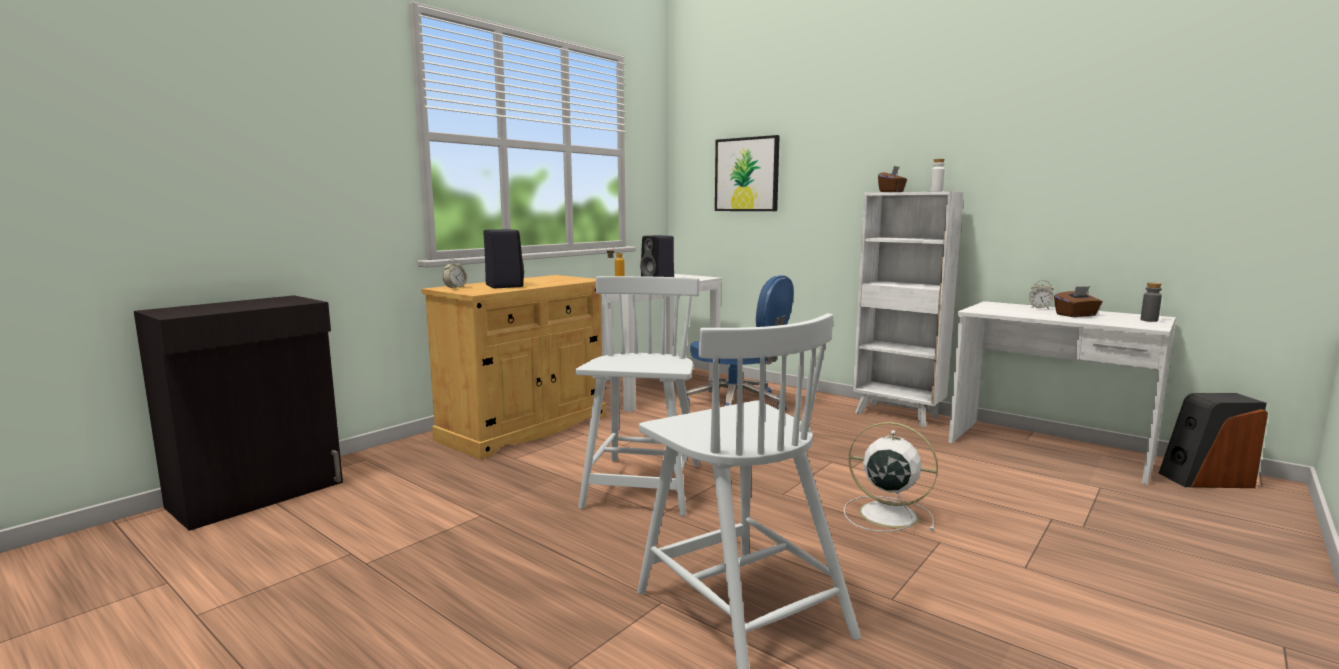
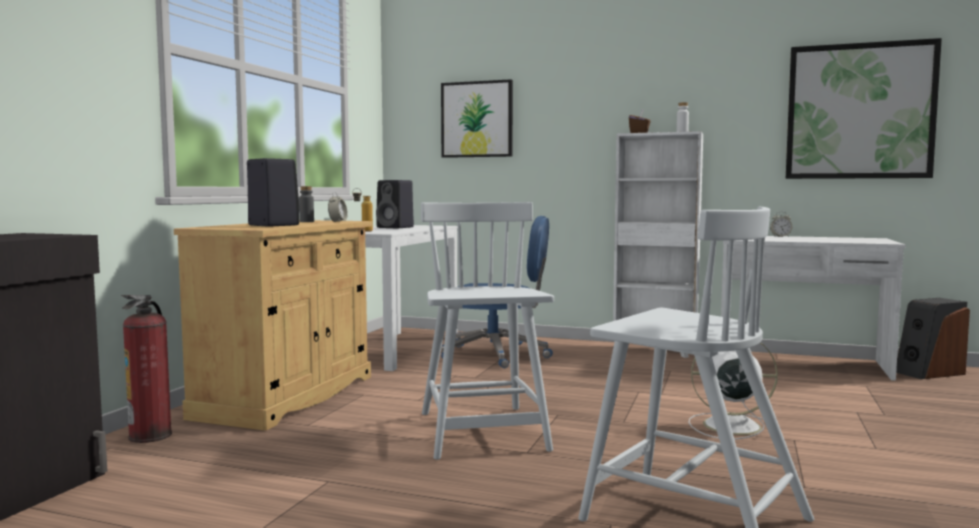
camera: 20 degrees left, 5 degrees down
alarm clock [443,259,467,289] -> alarm clock moved to [328,192,348,222]
brown tissue box [1054,286,1102,317] -> none
grey bottle [1141,283,1162,322] -> grey bottle moved to [299,186,314,222]
none -> fire extinguisher [121,295,172,443]
none -> picture [786,38,942,179]

